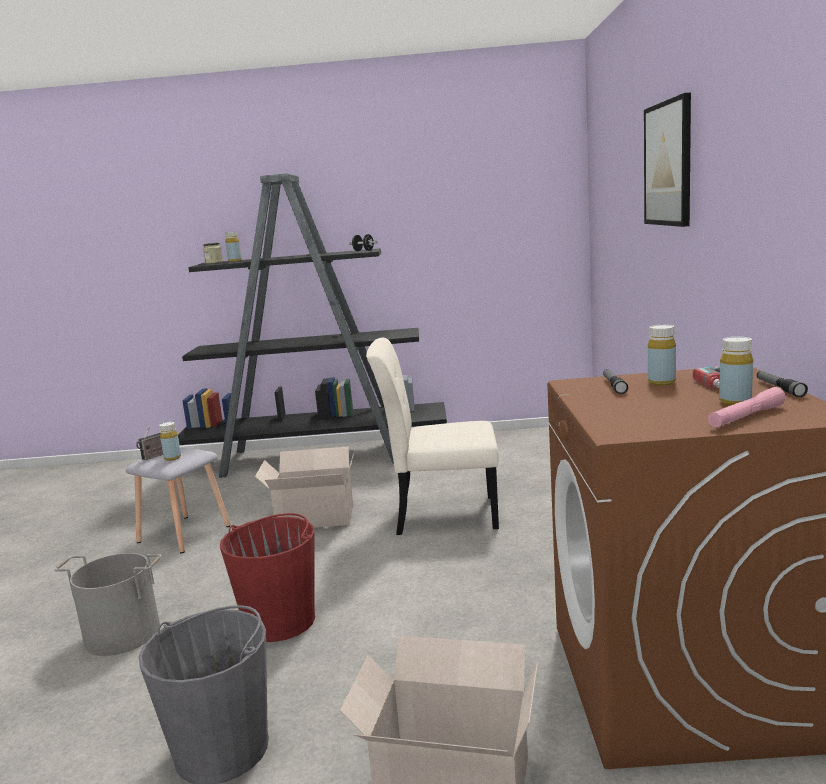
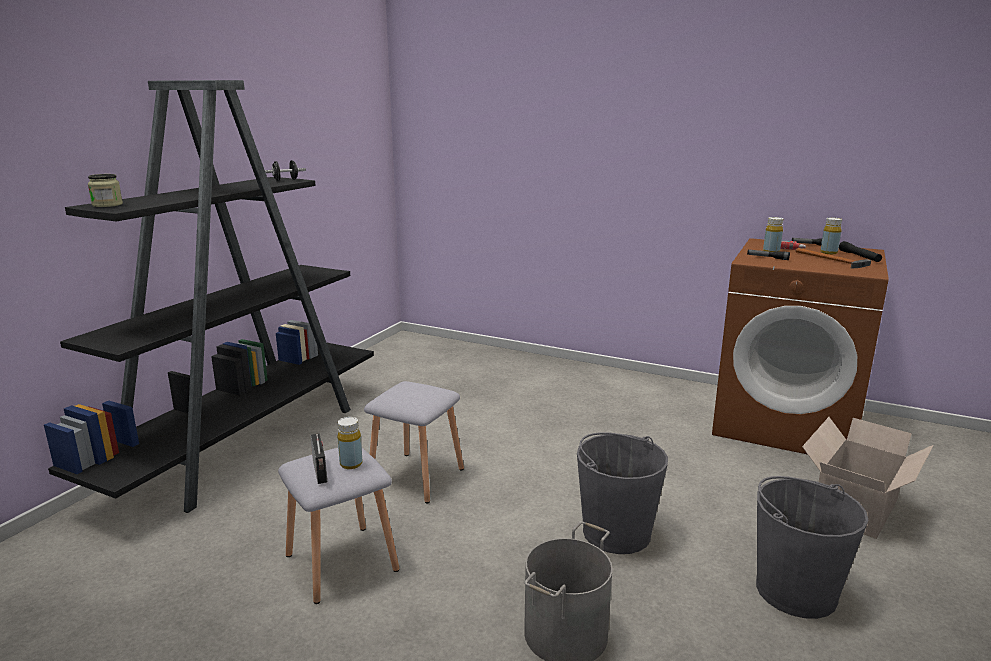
camera: 65 degrees left, 5 degrees up
red bucket [220,513,315,642] -> grey bucket [577,432,668,554]
yellow bottle [225,232,242,262] -> none
cardboard box [255,446,355,528] -> grey stool [364,381,464,503]
beige chair [366,338,499,535] -> none
picture [644,92,691,227] -> none
pink flashlight [708,387,786,428] -> black flashlight [839,241,882,262]
none -> hammer [796,248,871,269]

